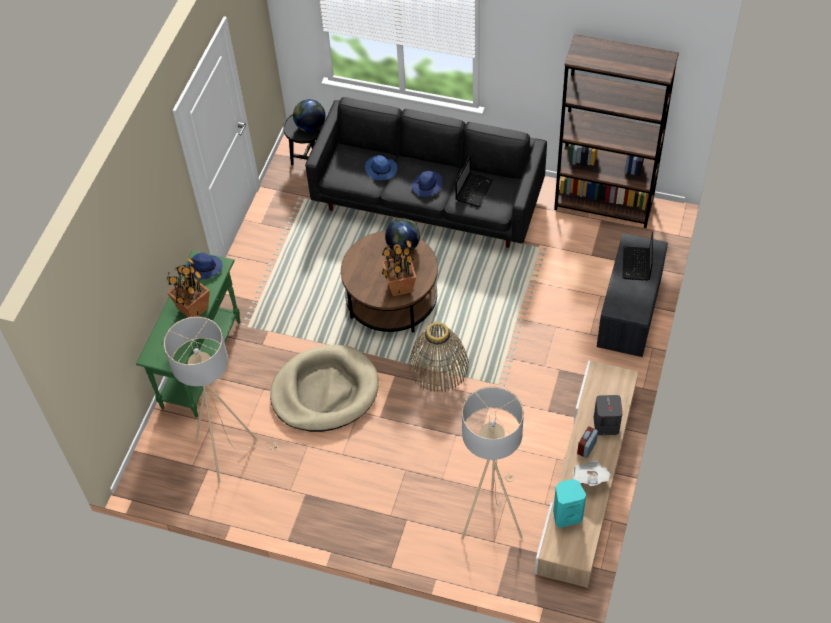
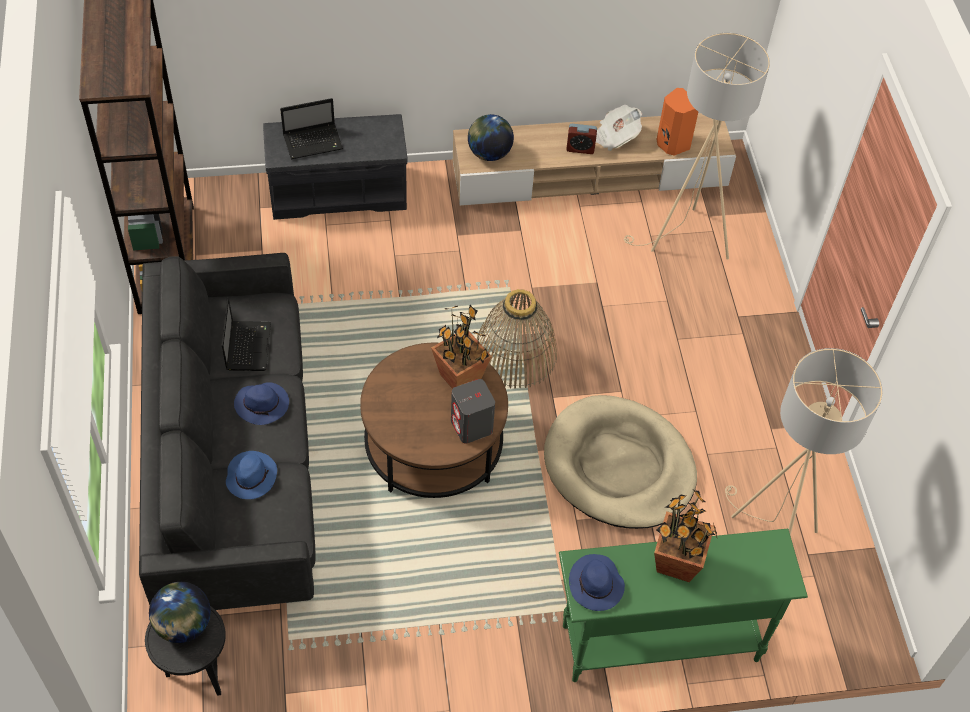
camera: 120 degrees left, 0 degrees up
globe [385,218,420,252] -> globe moved to [468,114,514,161]
laptop [455,156,494,207] -> laptop turned 90 degrees clockwise [221,297,271,371]
turquoise speaker [553,479,586,528] -> orange speaker [656,88,698,156]
grey speaker [594,395,623,435] -> grey speaker moved to [451,379,495,444]

